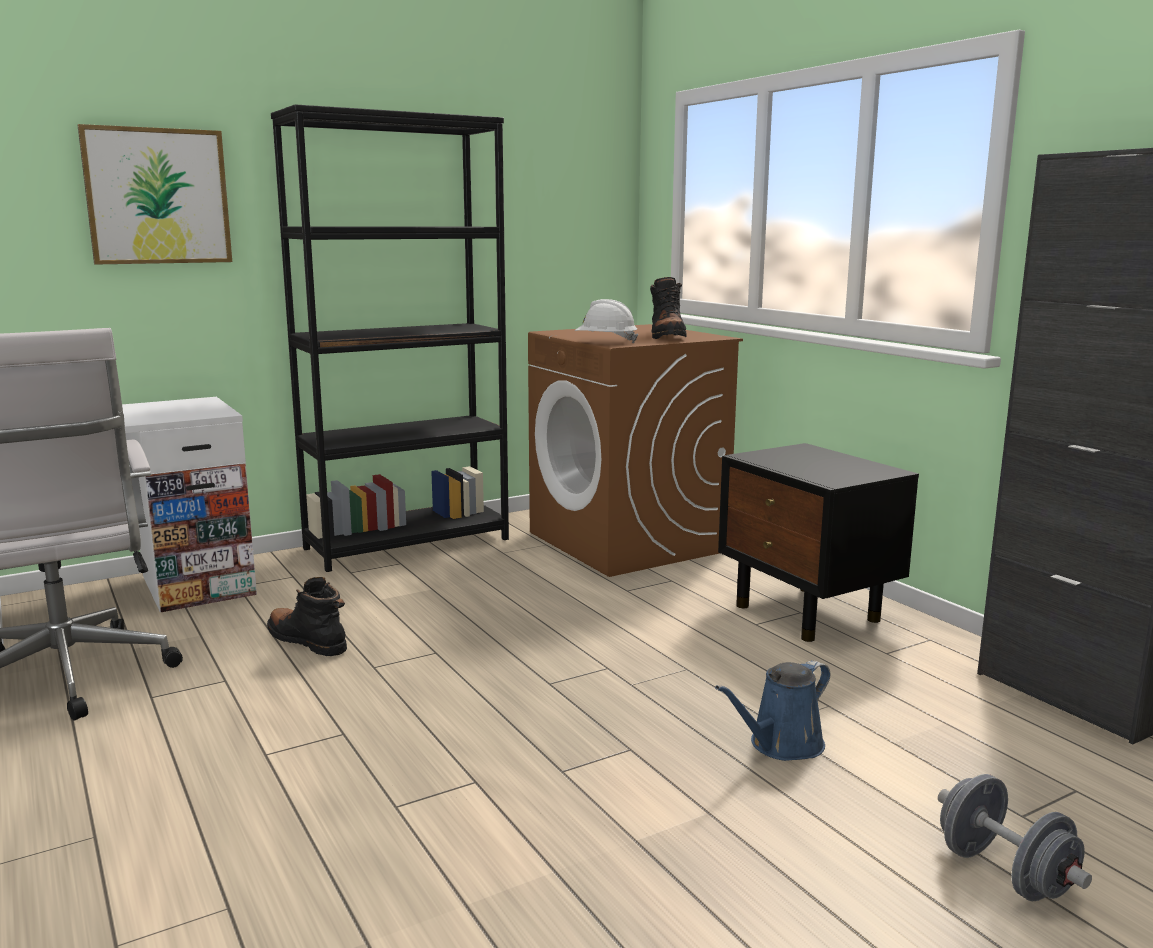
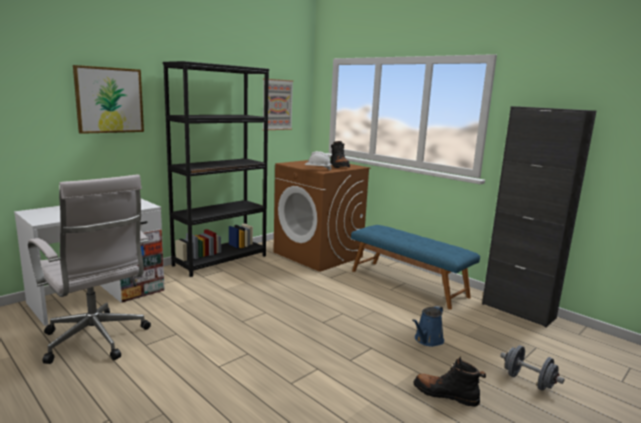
camera: 15 degrees left, 0 degrees up
black boot [267,577,347,656] -> black boot moved to [413,357,486,407]
black nightstand [718,443,919,642] -> blue bench [351,225,480,310]
none -> picture [262,79,294,130]

